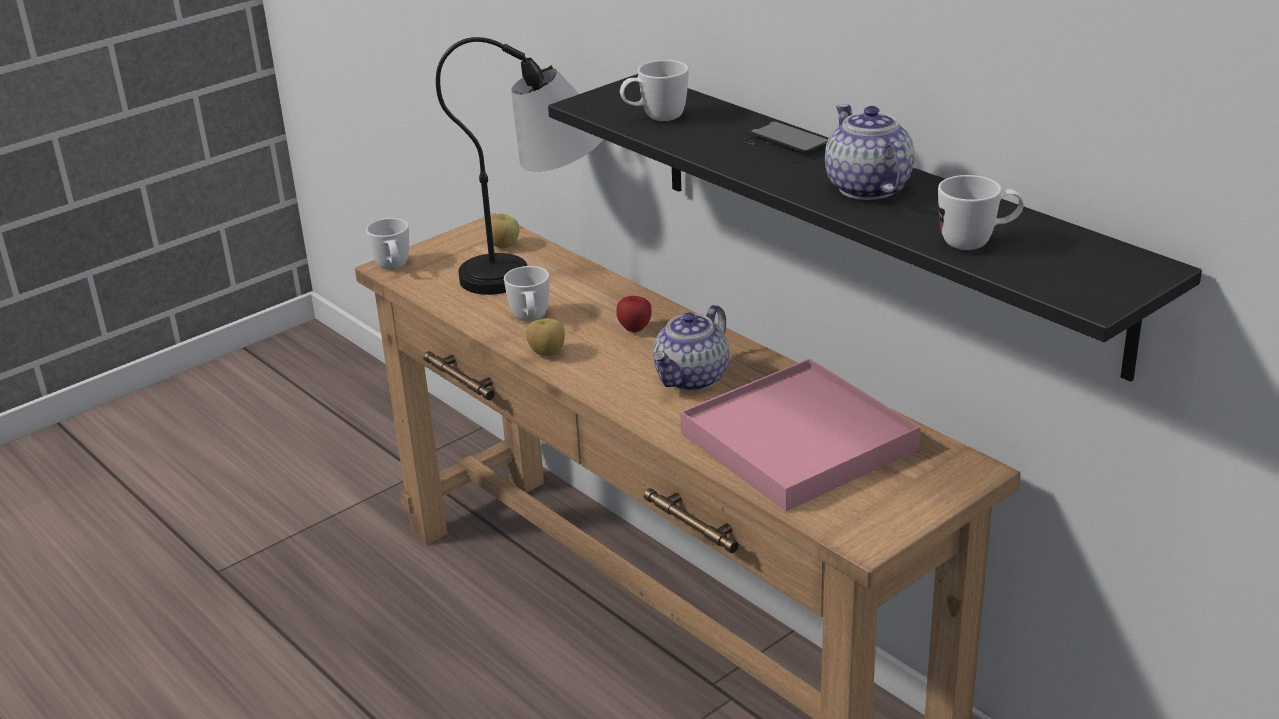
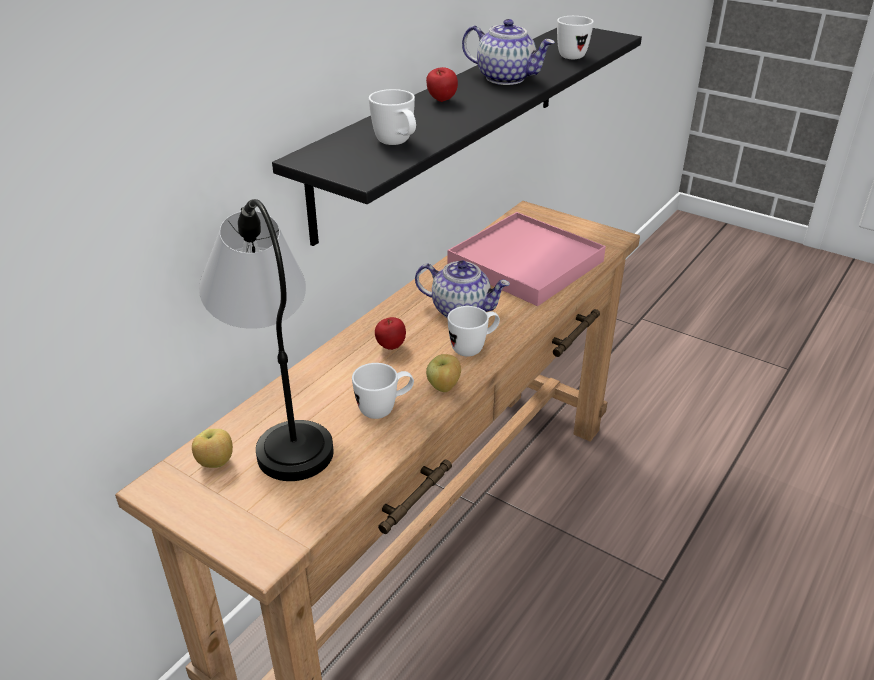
camera: 105 degrees left, 5 degrees up
white mug [366,218,409,269] -> white mug moved to [448,306,500,357]
phone [739,121,828,163] -> apple [426,67,458,102]
teapot [825,104,914,200] -> teapot turned 120 degrees counterclockwise [462,19,555,85]

